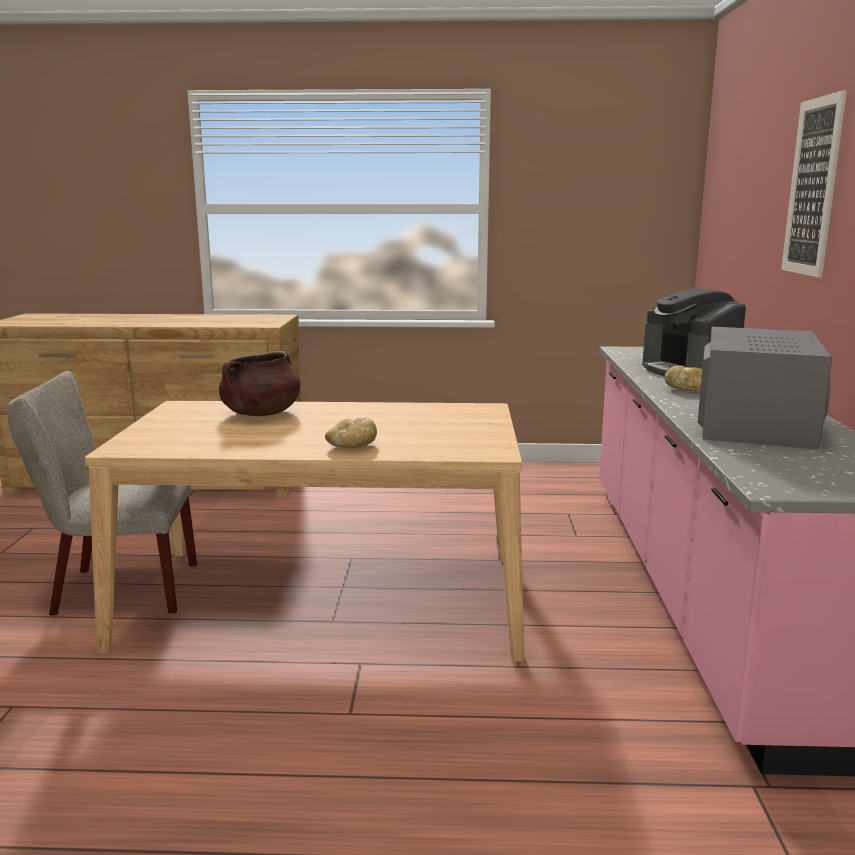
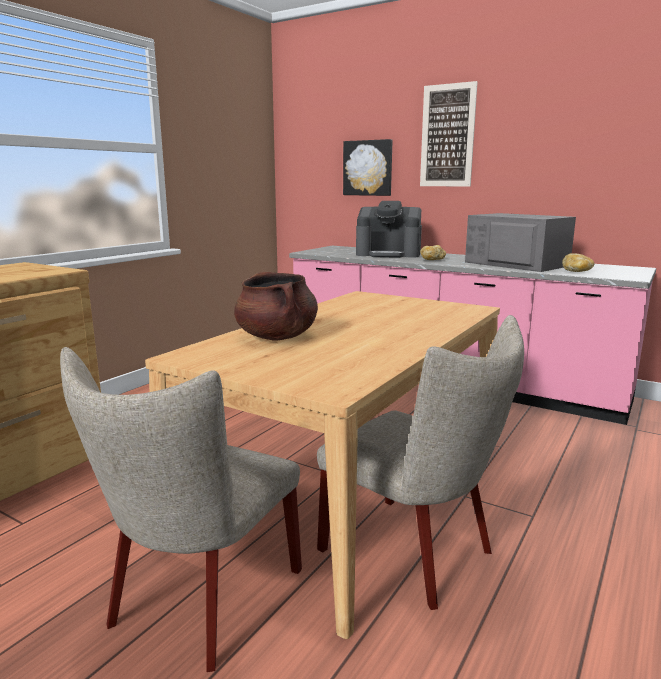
camera: 60 degrees left, 0 degrees up
bread [325,418,377,448] -> bread moved to [562,253,595,272]
none -> beige chair [317,315,524,610]
none -> picture [343,139,393,196]

